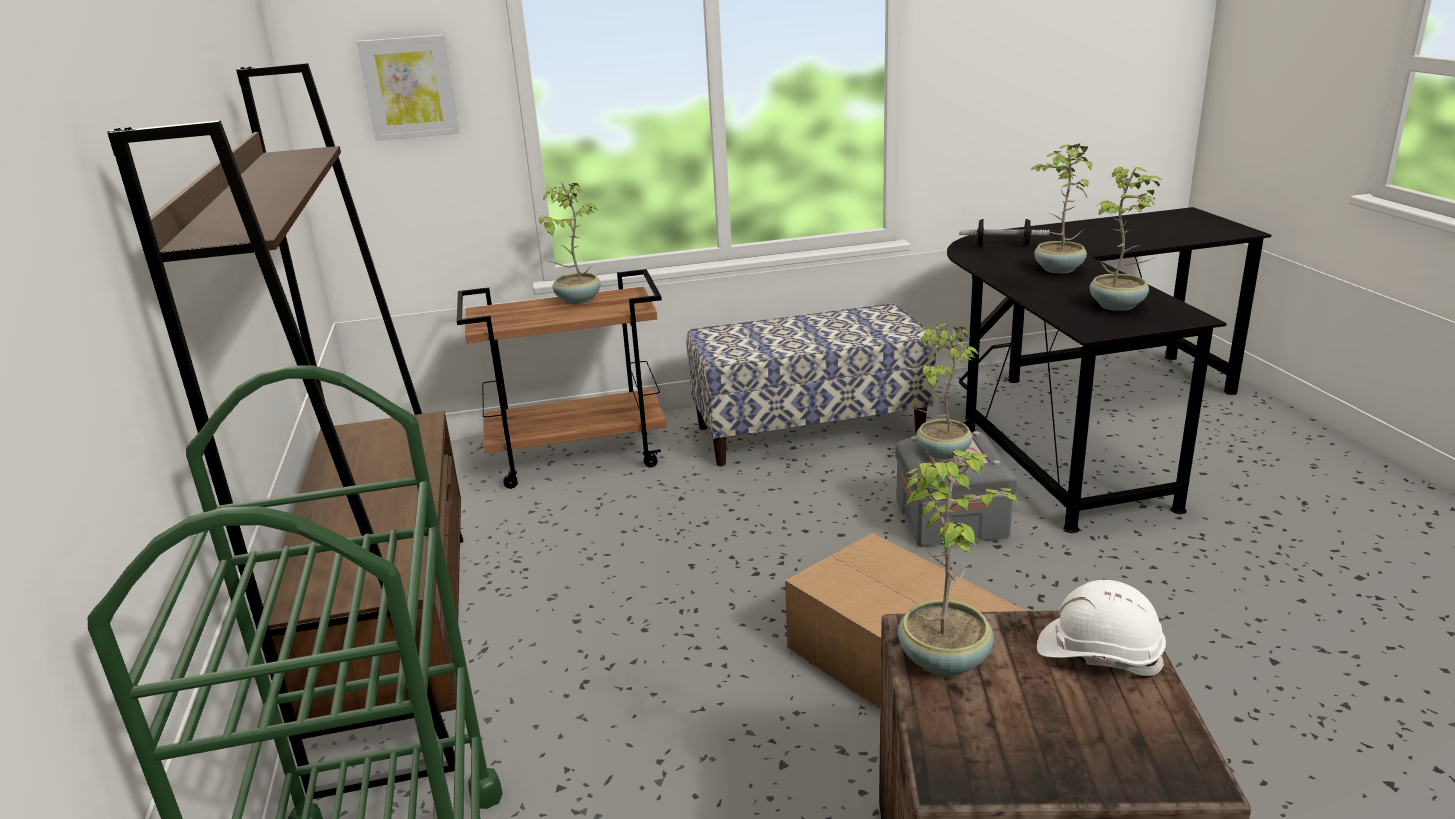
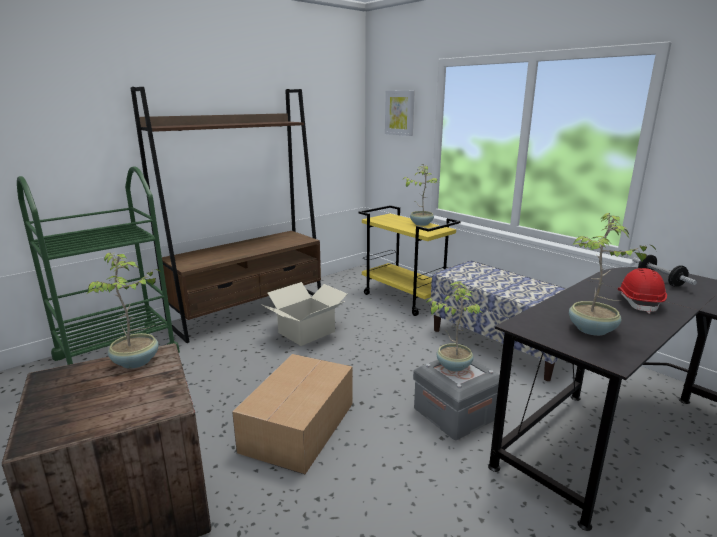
camera: 60 degrees right, 5 degrees down
brown cart [457,269,667,489] -> yellow cart [359,205,461,316]
potted plant [1030,143,1092,274] -> red hard hat [618,268,667,314]
white hard hat [1037,580,1166,676] -> none
none -> cardboard box [261,282,347,346]

